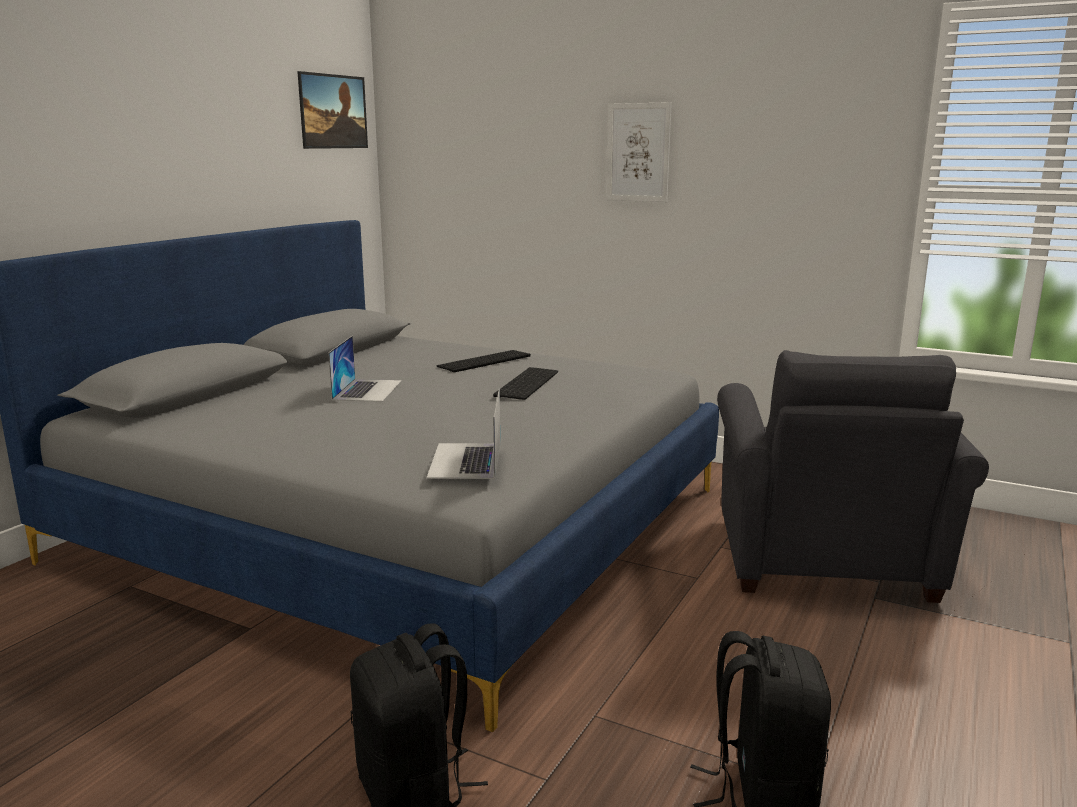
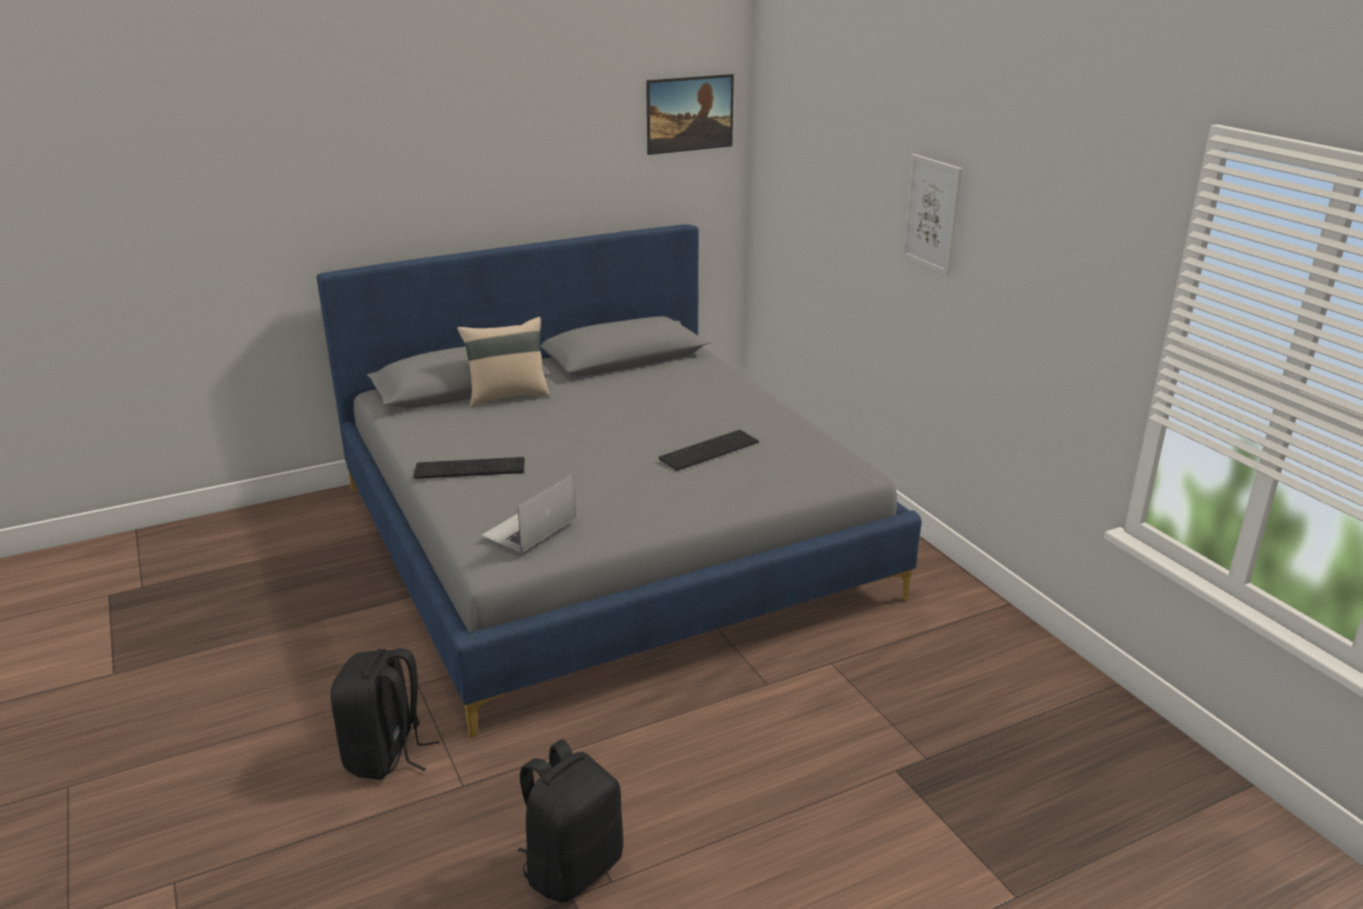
camera: 35 degrees right, 10 degrees up
laptop [328,336,402,402] -> none
keyboard [437,350,531,372] -> keyboard moved to [414,457,525,479]
grey armchair [717,350,989,603] -> none
none -> beige pillow [457,317,550,408]

